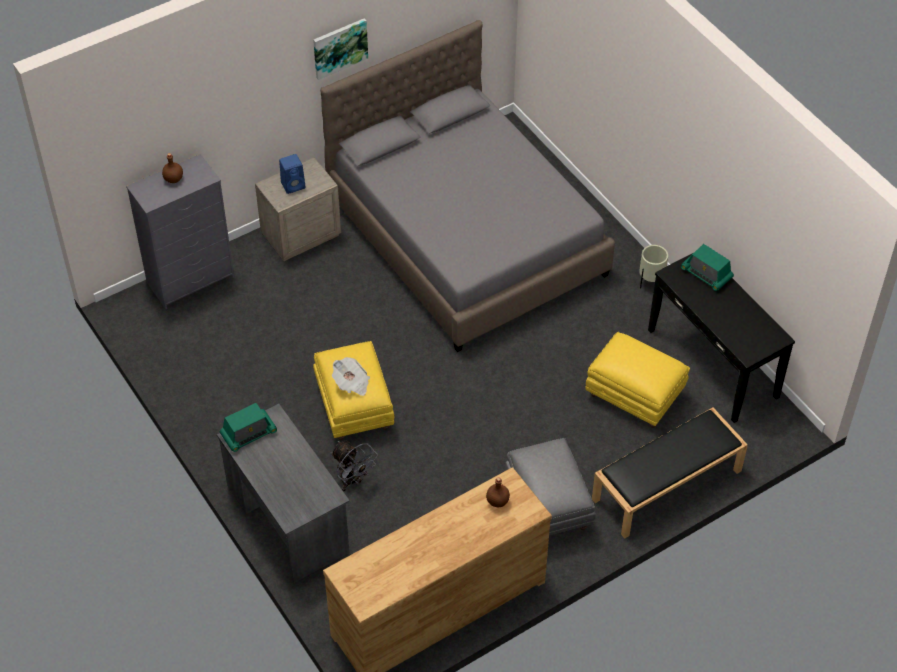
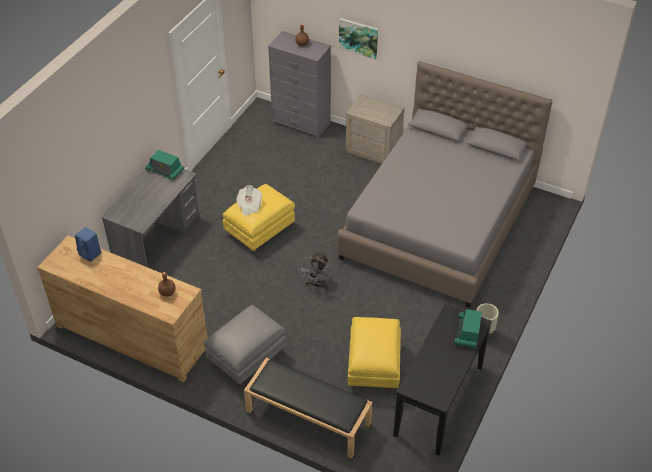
camera: 60 degrees right, 5 degrees down
blue speaker [279,154,306,194] -> blue speaker moved to [75,227,101,262]
picture [313,18,368,80] -> picture moved to [339,18,378,60]
grey fan [331,441,378,492] -> grey fan moved to [298,252,332,289]

